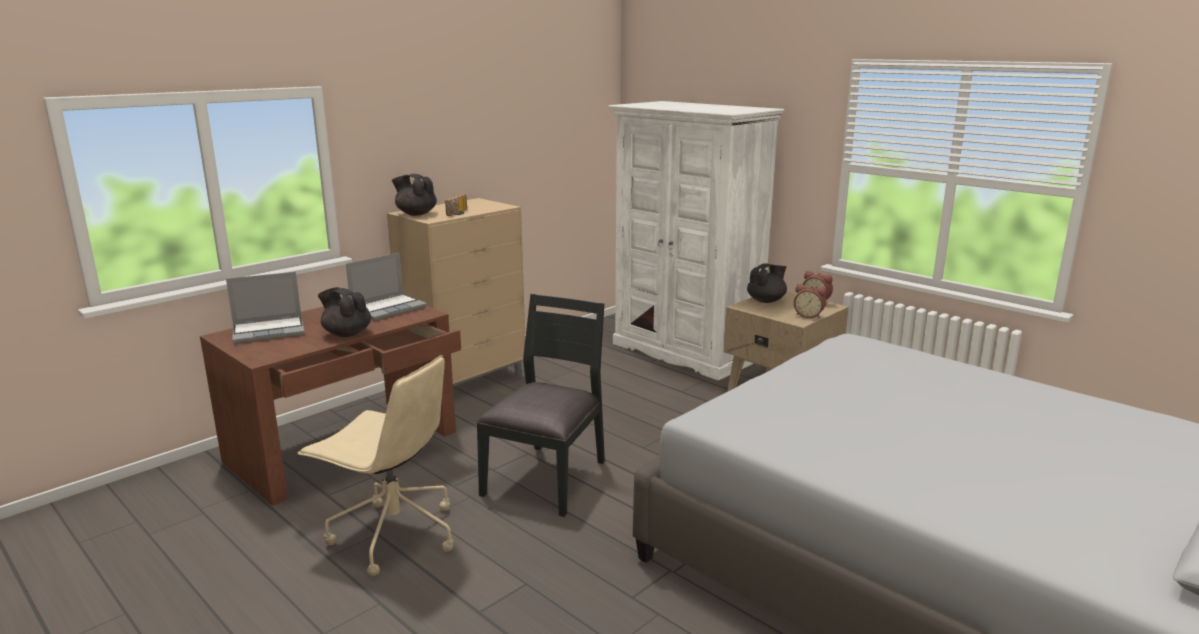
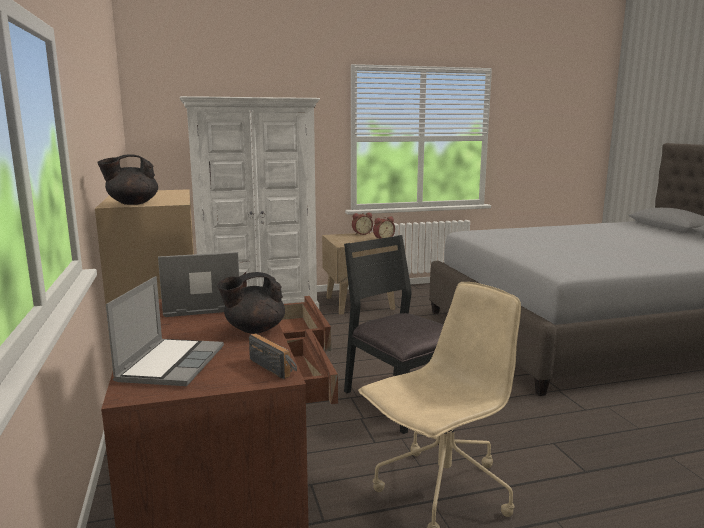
camera: 60 degrees left, 5 degrees down
laptop [346,253,427,320] -> laptop turned 90 degrees counterclockwise [158,252,239,317]
radio [445,194,467,216] -> radio moved to [249,333,297,379]
black teapot [747,264,787,303] -> none

